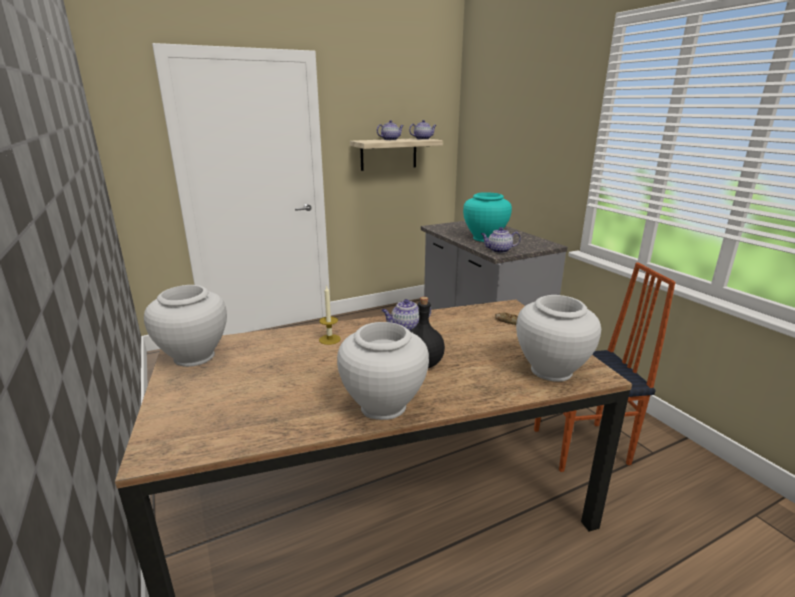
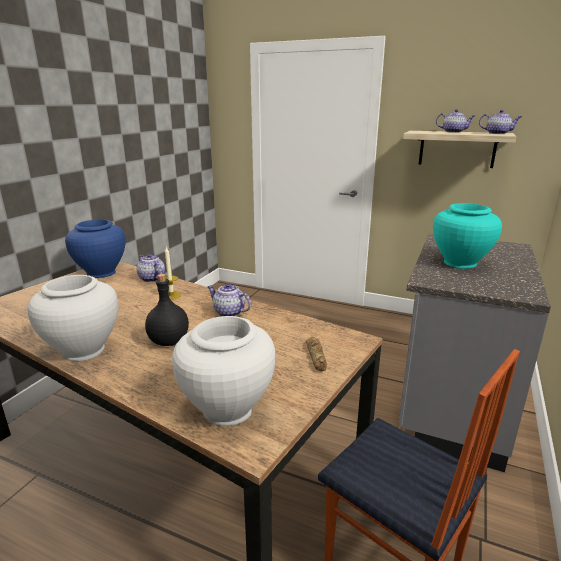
camera: 50 degrees right, 0 degrees up
white vase [144,285,227,367] -> blue vase [65,219,126,278]
teapot [481,227,521,253] -> teapot moved to [137,254,165,282]

